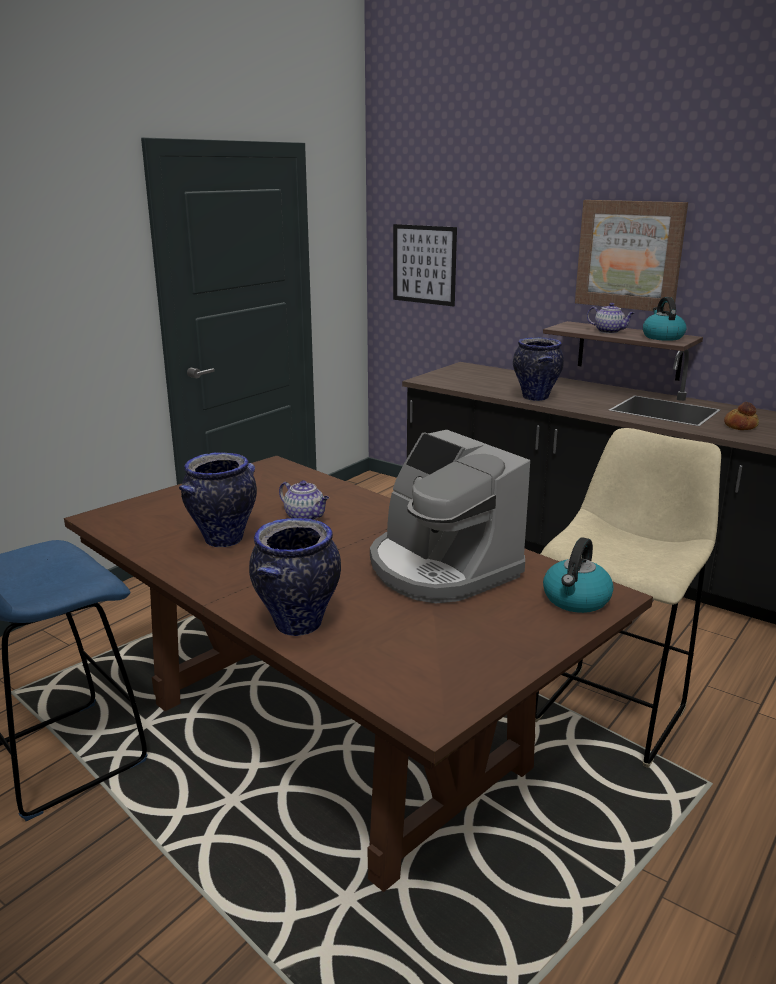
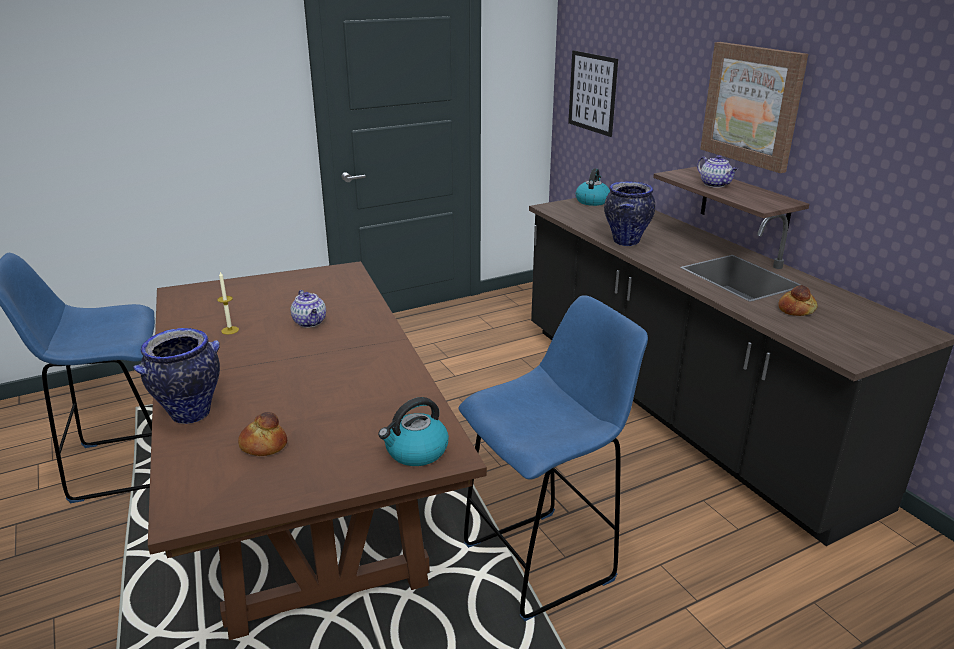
camera: 25 degrees right, 5 degrees up
vase [179,452,257,547] -> candle [217,272,239,335]
coffee machine [370,430,530,603] -> none
beige stool [535,428,721,768] -> blue stool [459,295,648,621]
kettle [643,297,686,341] -> kettle moved to [576,168,610,206]
none -> bread [238,412,287,456]

